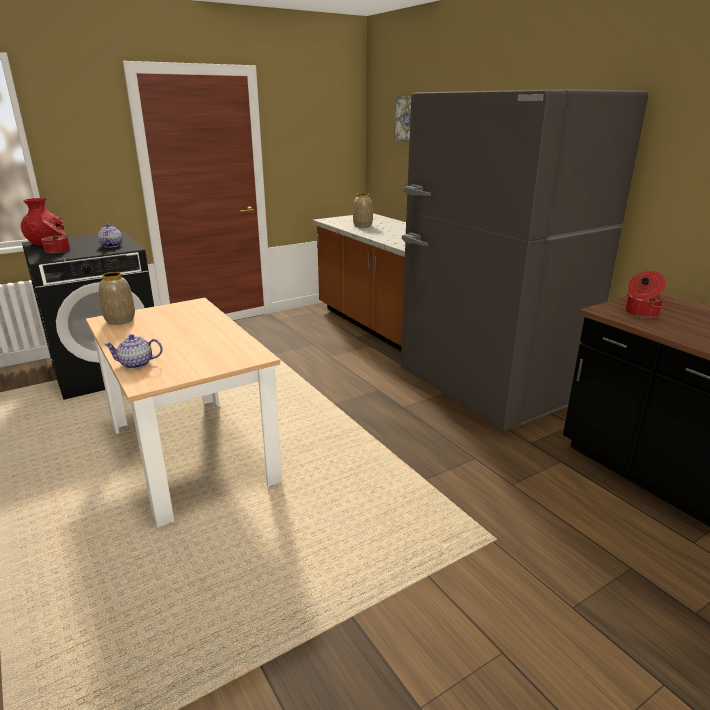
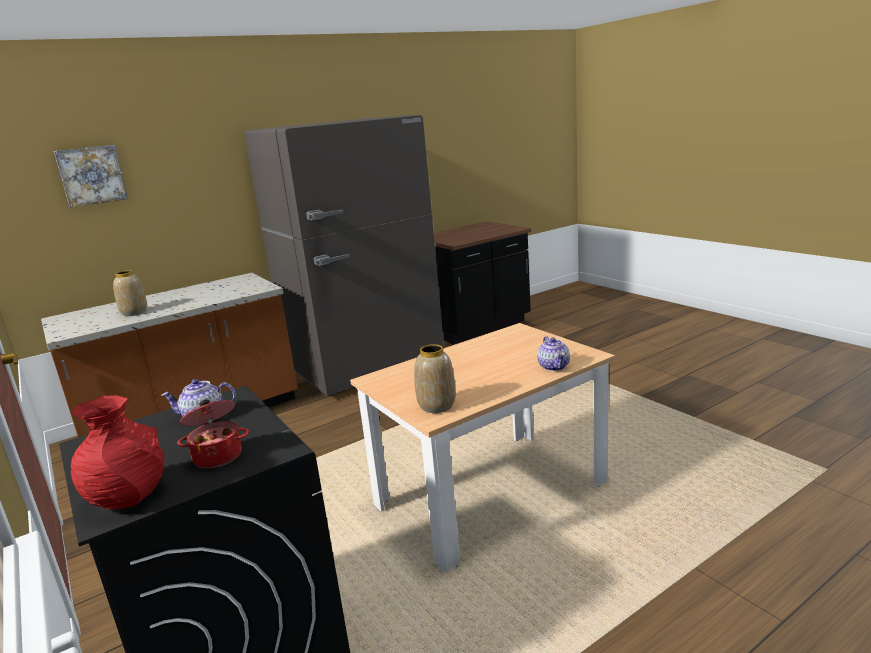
camera: 90 degrees left, 5 degrees down
cooking pot [626,271,666,318] -> none

